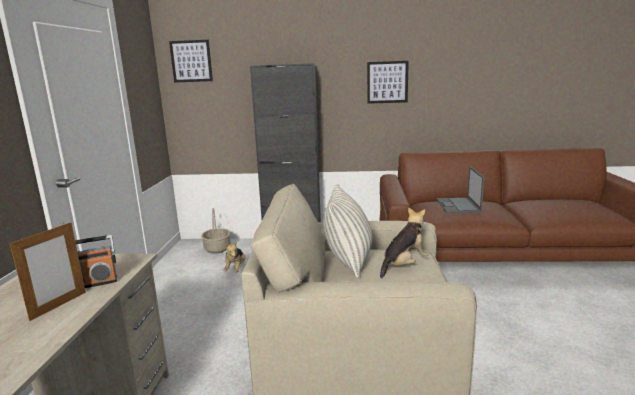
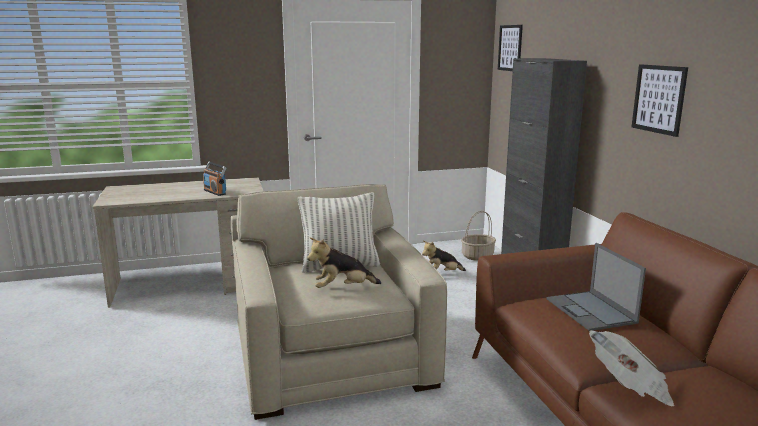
camera: 70 degrees right, 0 degrees up
picture frame [10,222,86,321] -> none
plush toy [380,207,429,278] -> plush toy turned 135 degrees clockwise [307,237,381,288]
laptop [436,167,484,213] -> laptop turned 90 degrees counterclockwise [547,243,646,331]
none -> newspaper [589,330,675,406]

